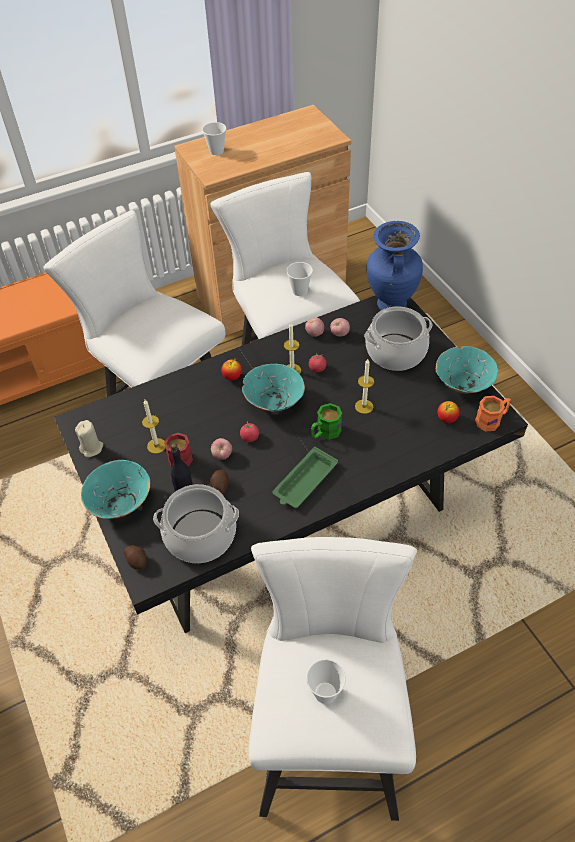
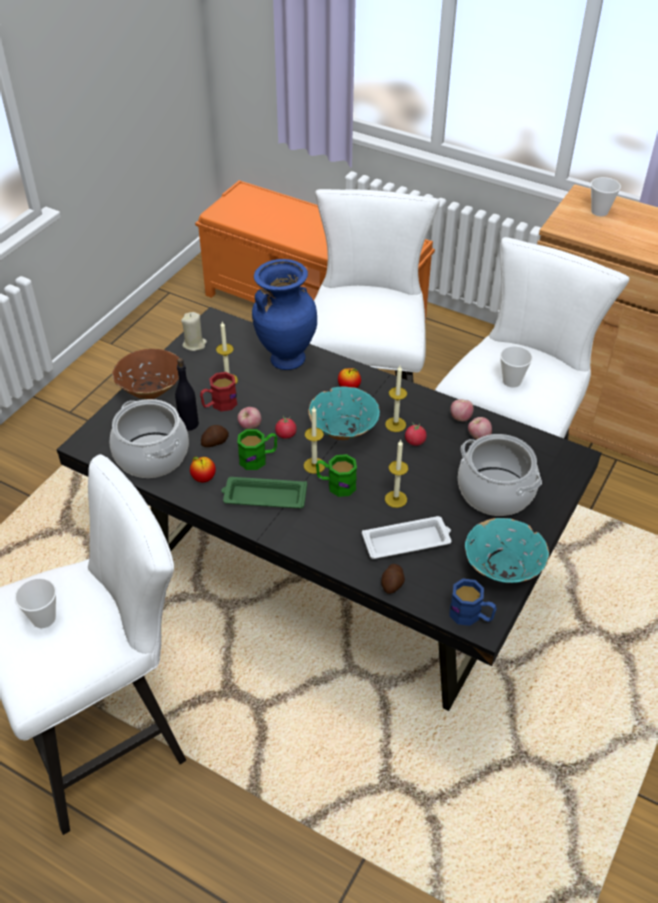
camera: 55 degrees right, 5 degrees down
turquoise bowl [81,460,150,519] -> brown bowl [112,349,179,399]
potato [124,545,147,570] -> potato moved to [381,564,405,594]
blue vase [366,221,423,310] -> blue vase moved to [252,259,317,370]
apple [437,401,460,423] -> apple moved to [190,456,216,482]
orange mug [475,396,511,431] -> blue mug [449,579,497,626]
none -> green mug [237,429,277,470]
none -> candle [304,407,325,474]
none -> white tray [362,516,452,559]

